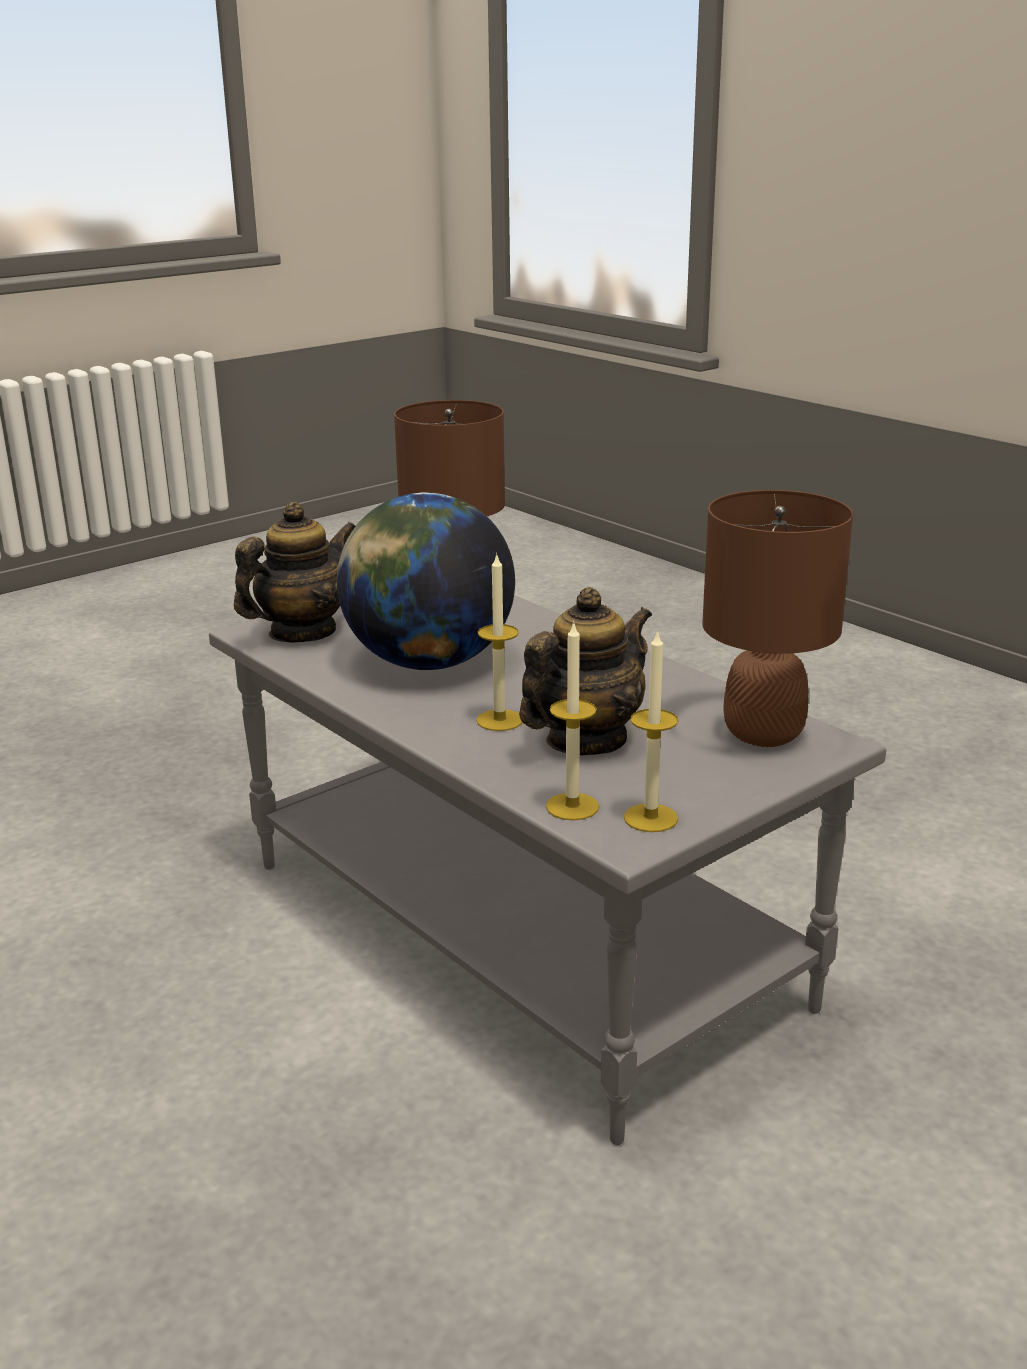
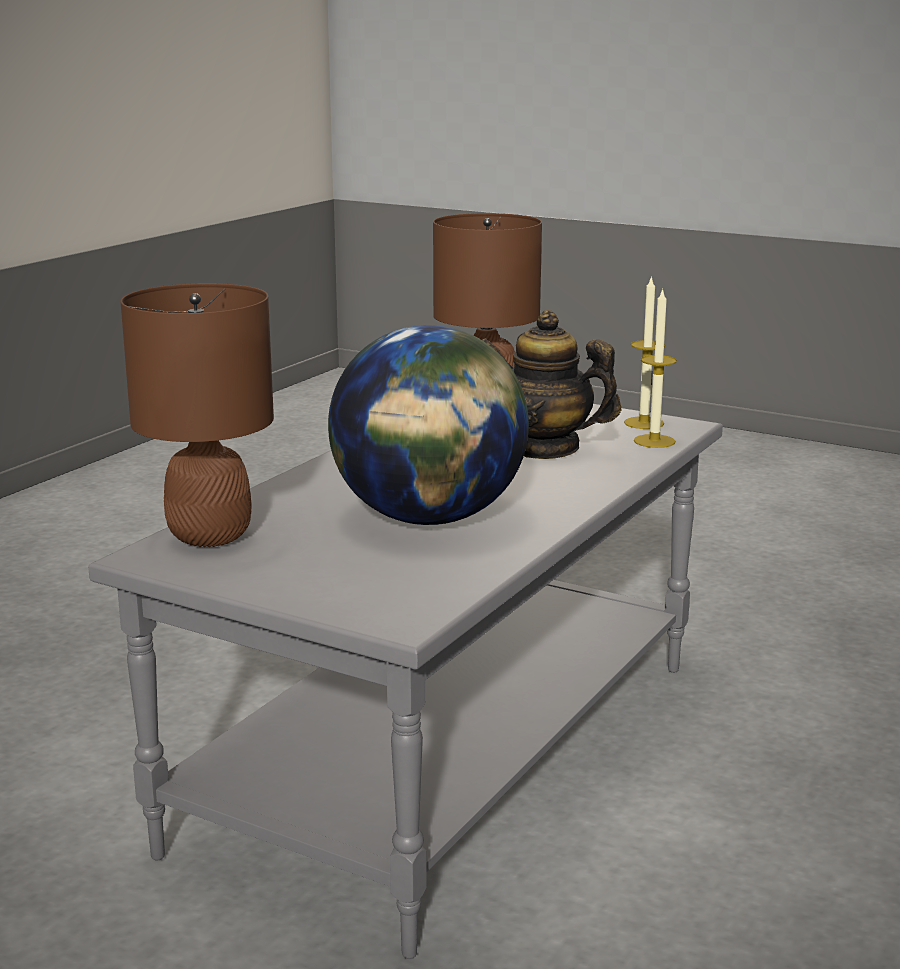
camera: 110 degrees left, 5 degrees down
teapot [234,502,355,643] -> none
candle [476,553,522,731] -> none

